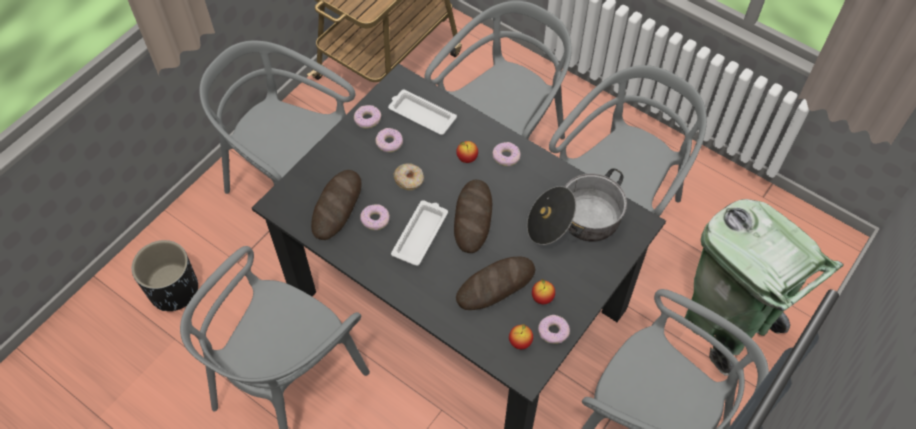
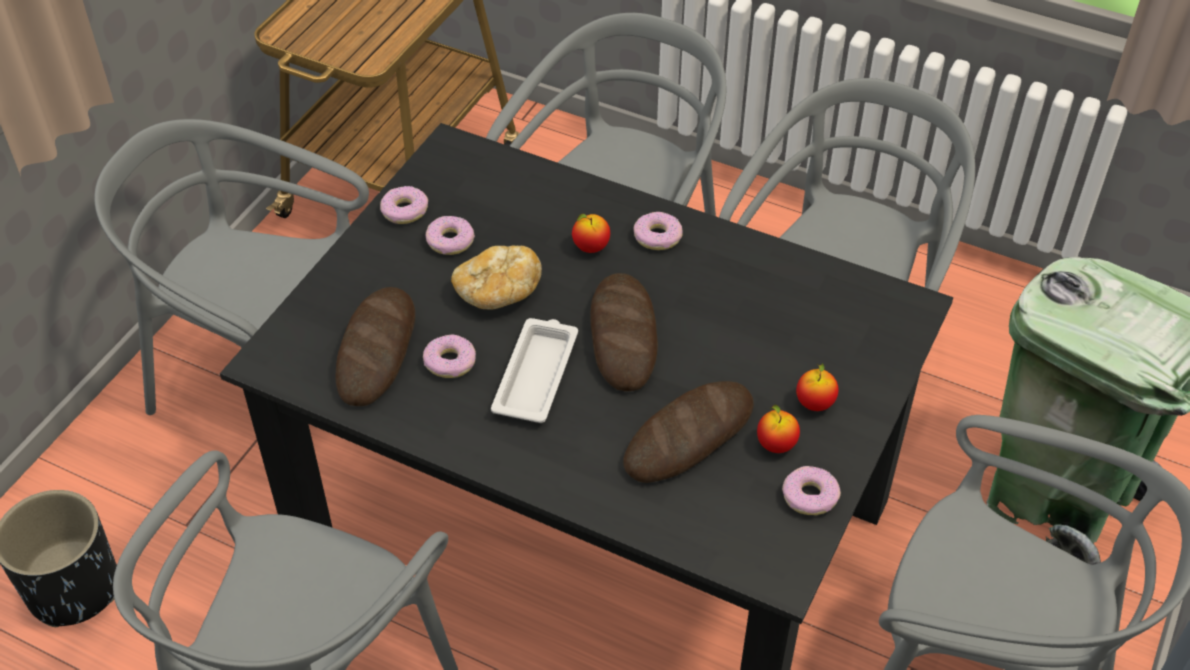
camera: 10 degrees left, 10 degrees down
white tray [388,90,457,135] -> none
donut [394,163,424,190] -> bread [451,245,542,310]
apple [509,324,533,349] -> apple moved to [796,363,838,411]
cooking pot [527,169,627,245] -> none

